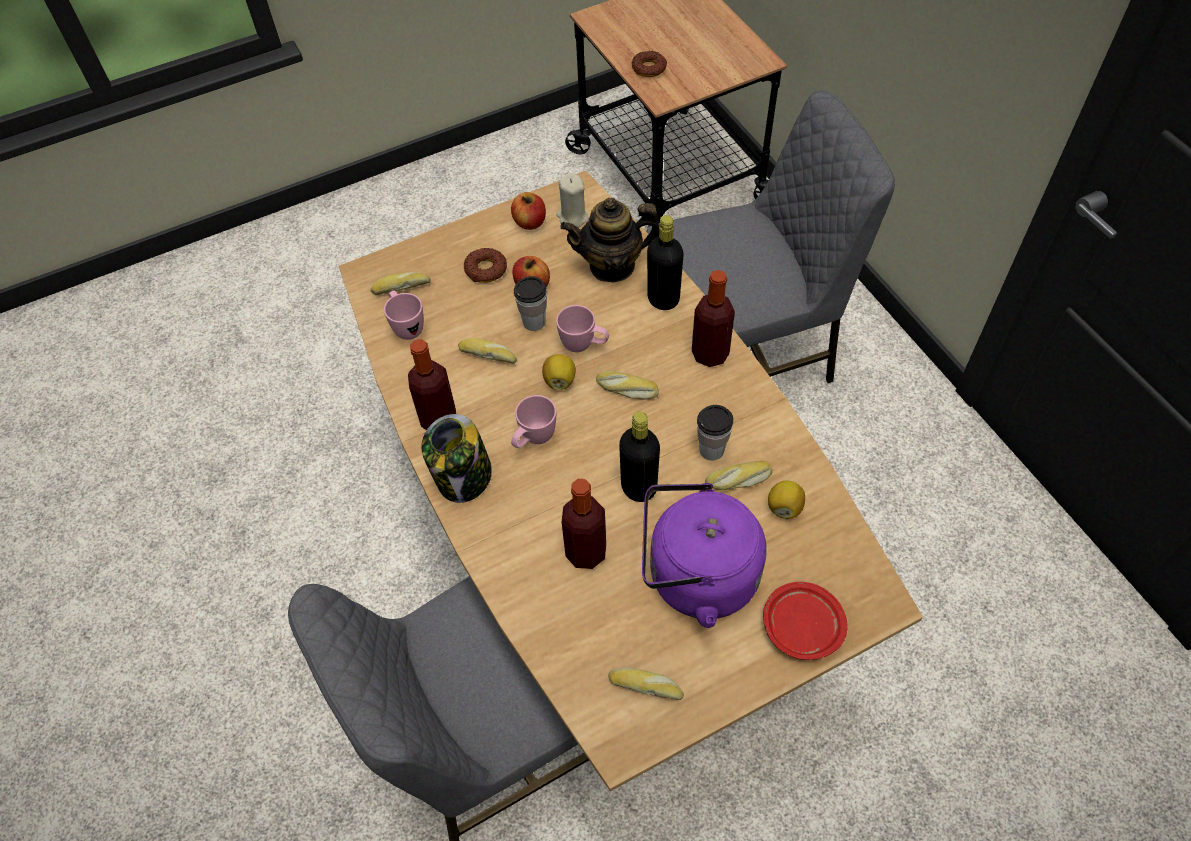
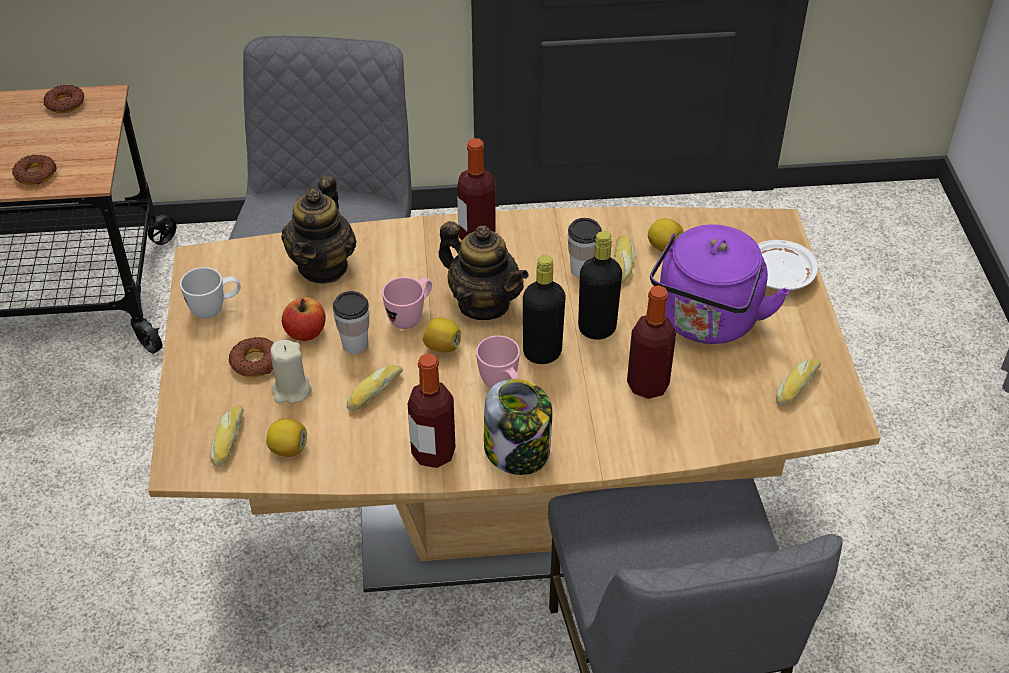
camera: 70 degrees left, 10 degrees down
pink mug [384,291,424,340] -> lemon [266,418,307,457]
apple [511,192,546,230] -> white mug [180,267,240,319]
beige candle [556,173,589,228] -> beige candle moved to [271,340,312,404]
bread [596,371,659,400] -> teapot [438,221,529,320]
black bottle [647,215,684,310] -> black bottle moved to [523,255,566,364]
red plate [763,582,848,660] -> white plate [758,240,818,290]
none -> donut [43,85,84,113]

